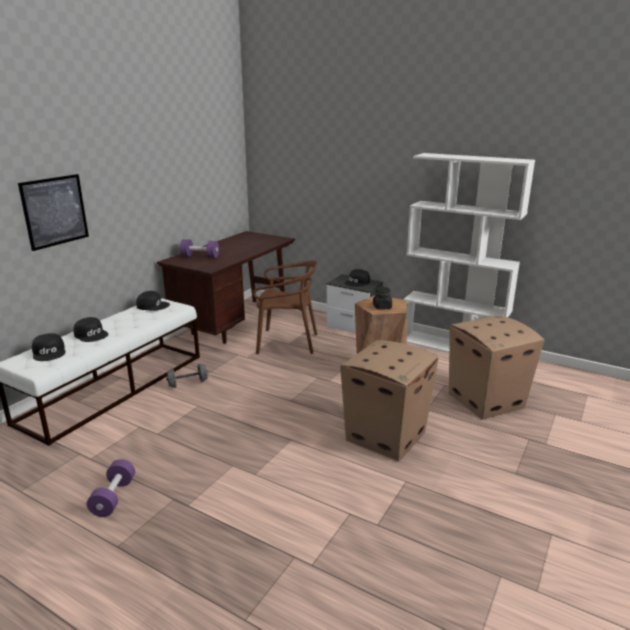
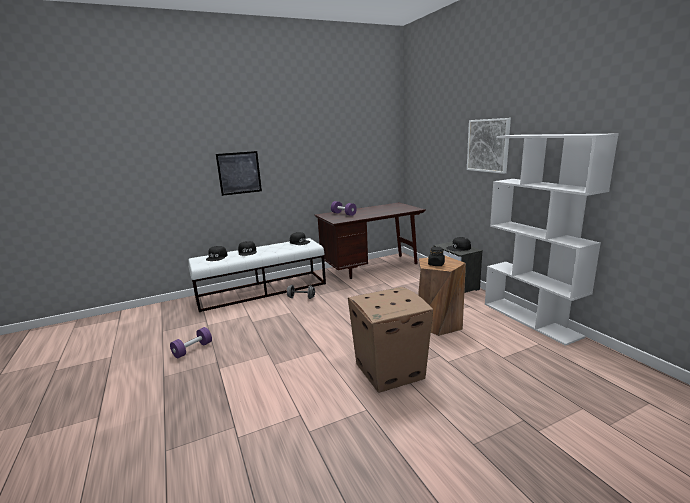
camera: 35 degrees right, 5 degrees down
brown chair [253,260,318,354] -> none
cardboard box [449,315,545,420] -> none
none -> picture [467,118,511,174]

